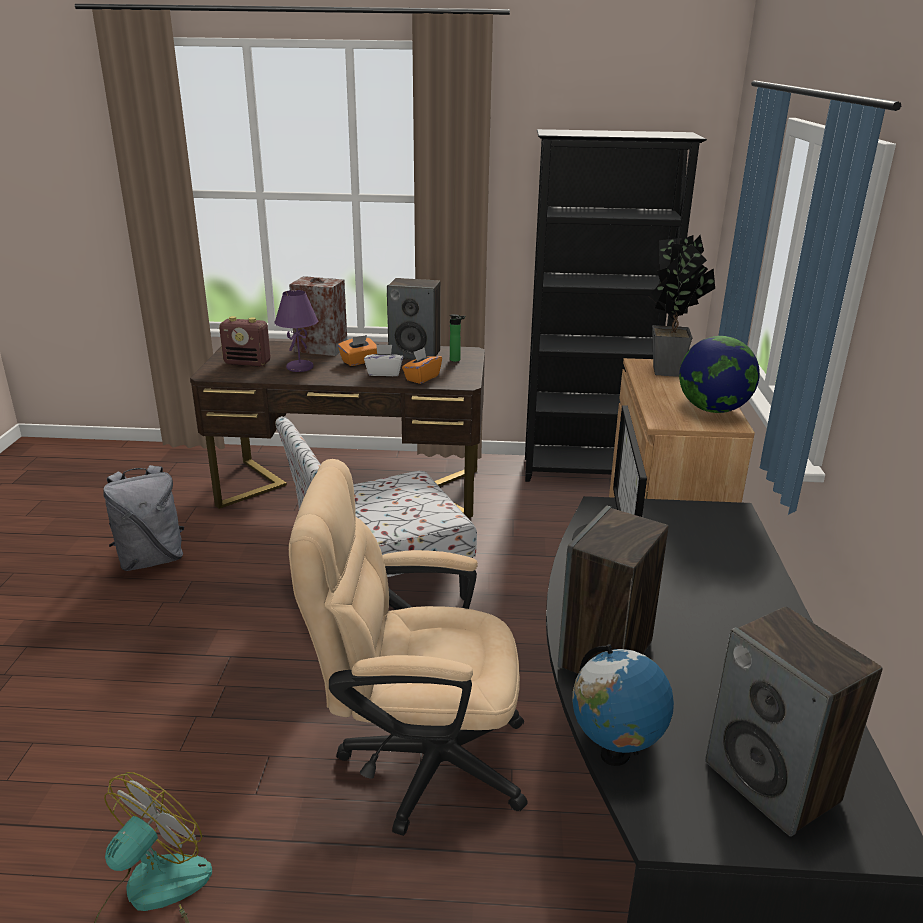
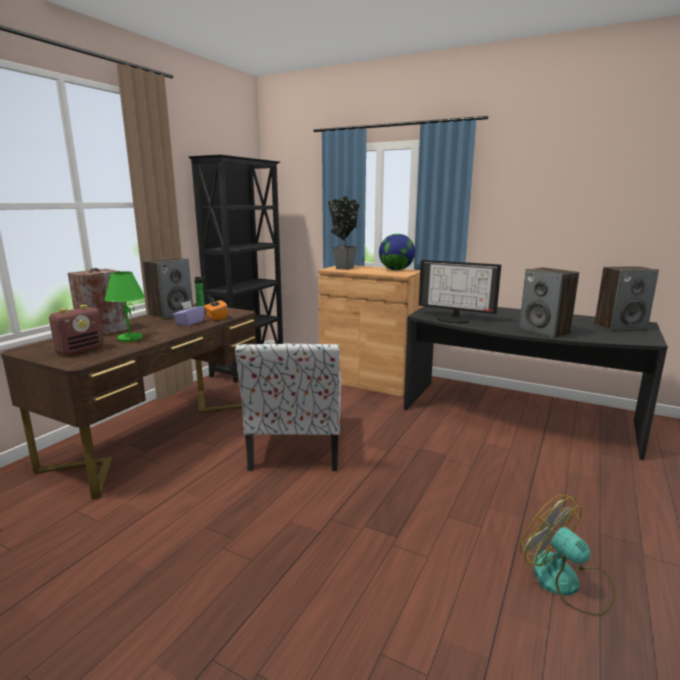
camera: 65 degrees left, 10 degrees down
grey backpack [103,465,184,571] -> none
purple table lamp [275,290,318,372] -> green table lamp [104,271,145,342]
beige office chair [289,459,528,836] -> none
orange tissue box [338,335,377,366] -> none
white tissue box [364,344,403,376] -> purple tissue box [173,300,205,326]
globe [572,644,674,766] -> none

